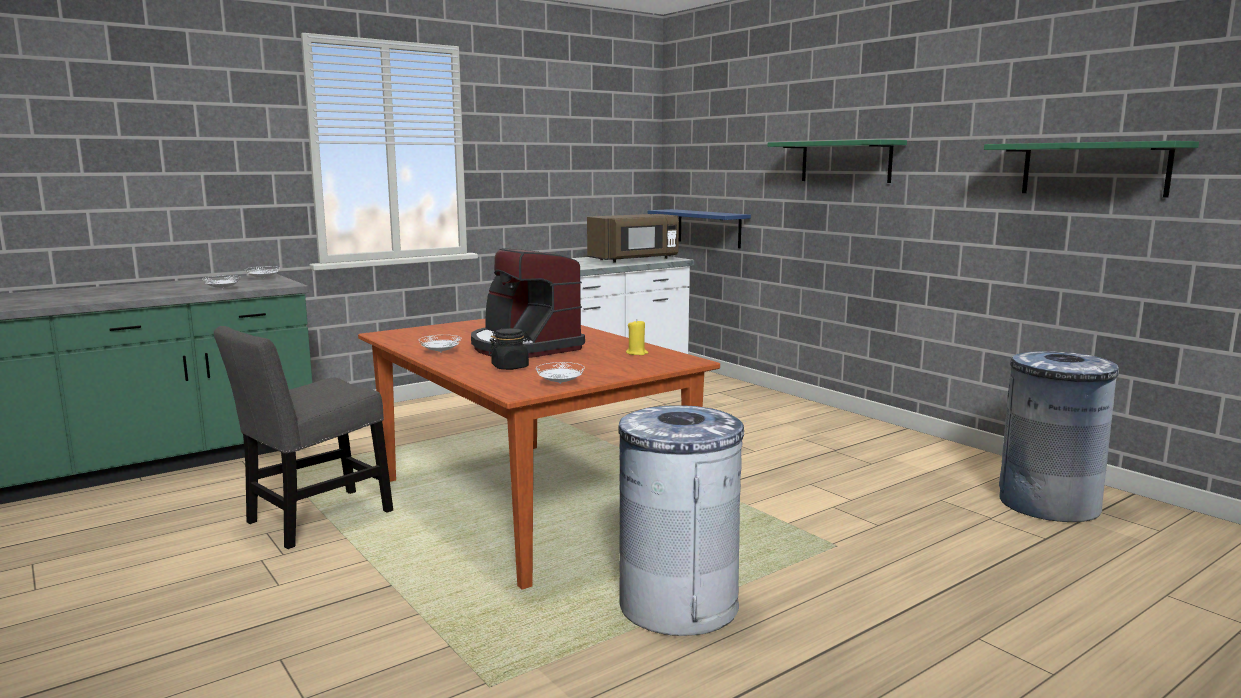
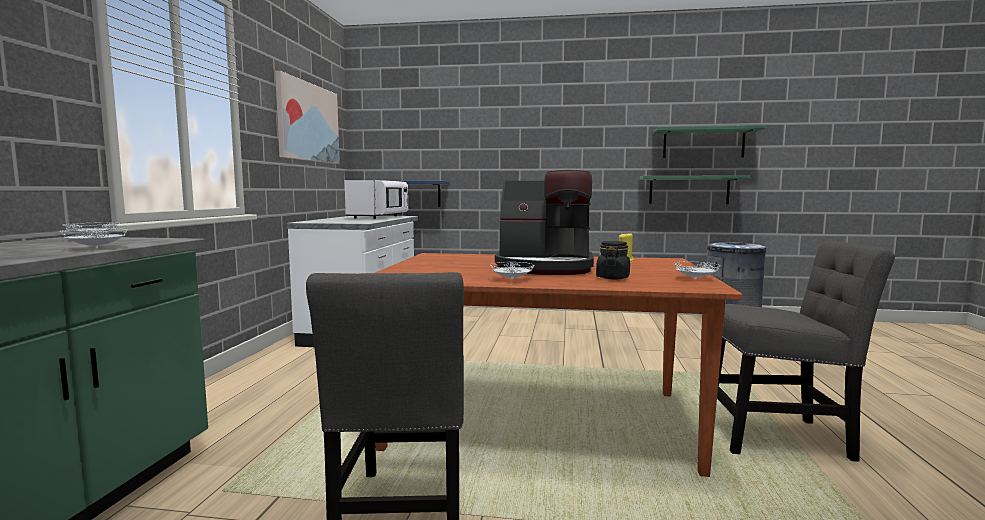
camera: 45 degrees left, 5 degrees down
brown microwave [587,214,679,263] -> white microwave [345,180,408,219]
grey trash can [618,405,746,636] -> grey chair [717,240,895,462]
green shelf [768,139,907,183] -> green shelf moved to [640,176,750,204]
none -> picture [275,71,340,164]

